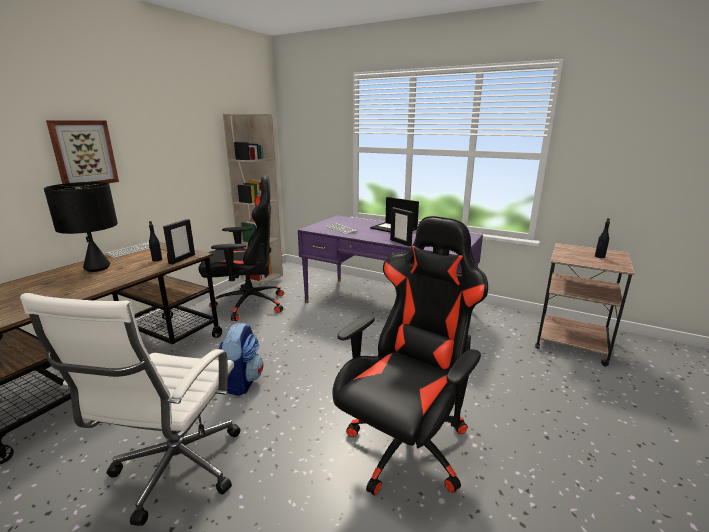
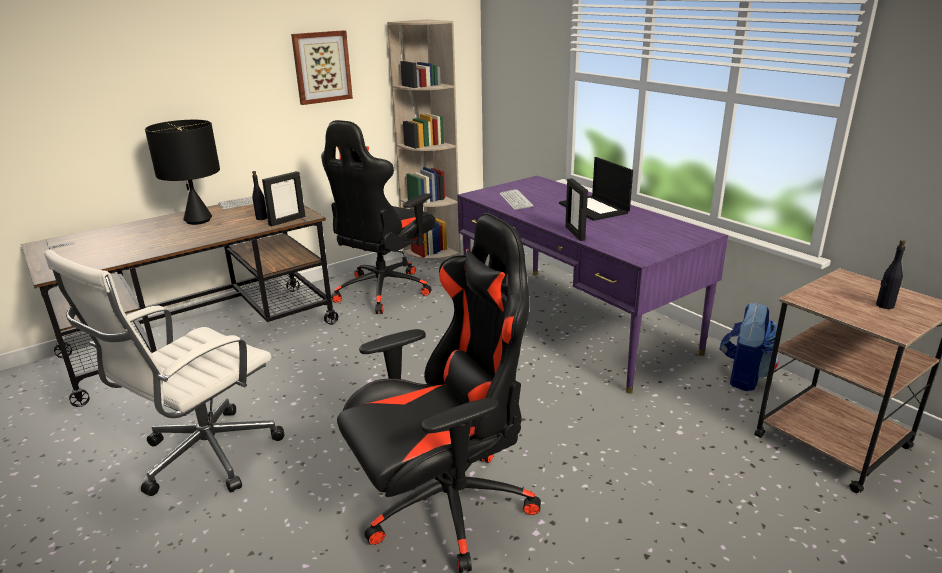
camera: 25 degrees right, 5 degrees up
picture [46,120,119,184] -> picture moved to [291,30,353,105]
black office chair [198,174,284,321] -> black office chair turned 105 degrees clockwise [321,120,436,314]
backpack [219,323,264,396] -> backpack moved to [720,302,779,391]

